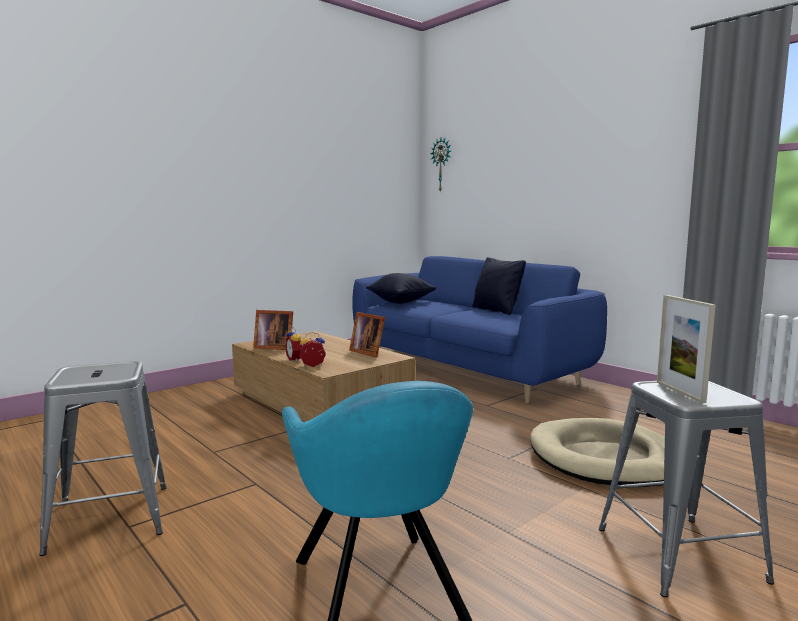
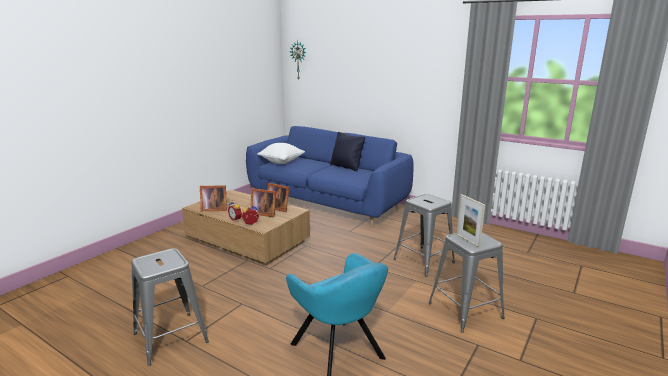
camera: 15 degrees left, 10 degrees up
black pillow [366,273,436,304] -> white pillow [257,143,305,164]
beige dog bed [530,418,665,487] -> grey stool [393,194,455,277]
none -> picture frame [250,188,276,217]

